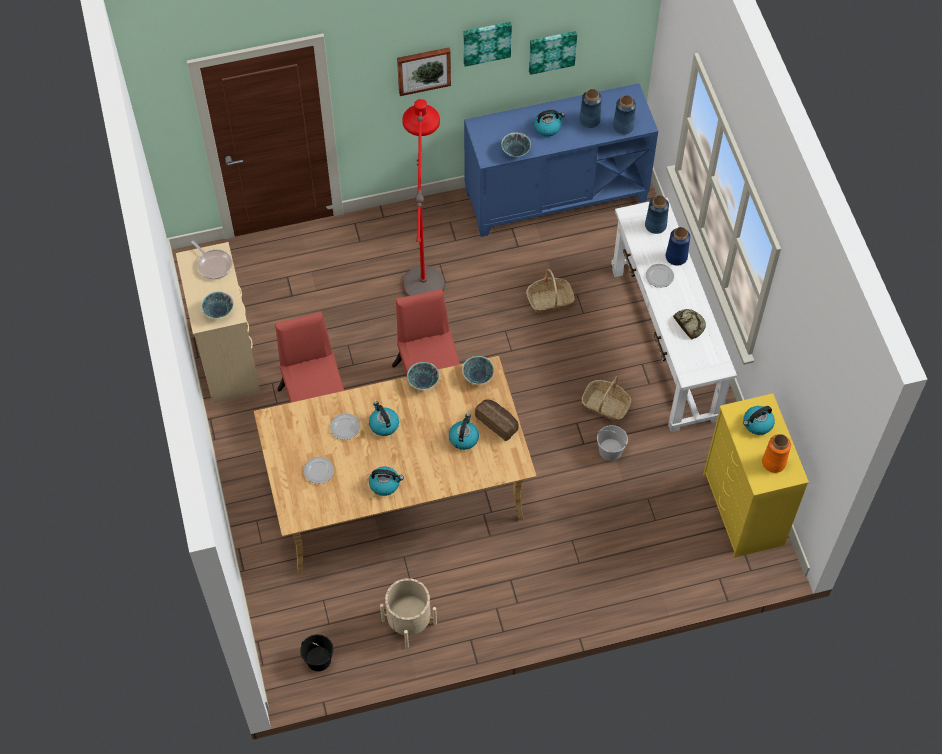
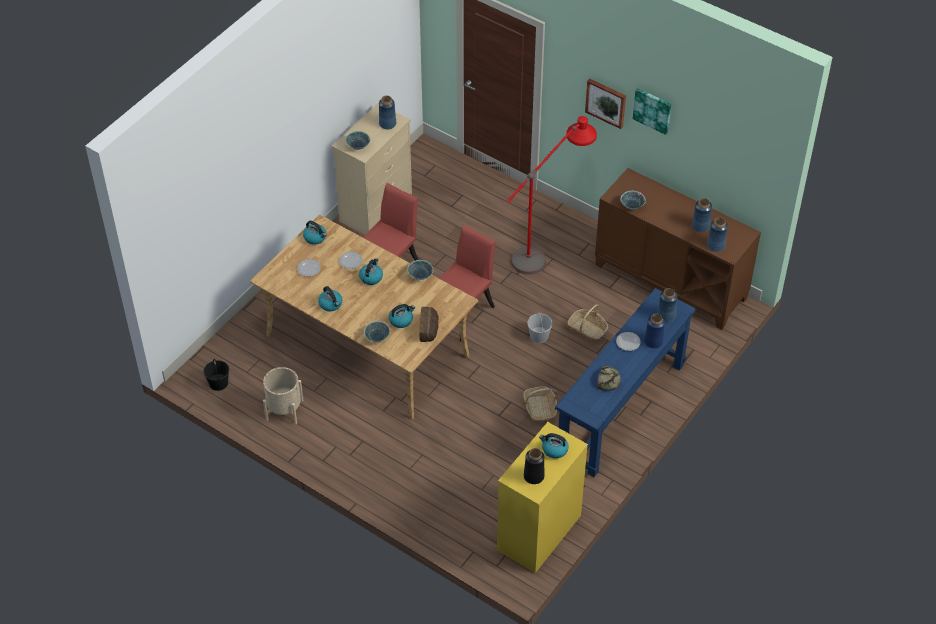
camera: 50 degrees right, 10 degrees down
frying pan [191,241,232,279] -> blue vase [379,96,396,129]
bowl [462,356,494,384] -> bowl moved to [364,321,390,342]
blue cabinet [464,83,658,237] -> brown cabinet [595,168,761,330]
picture [529,31,577,75] -> none
kettle [534,110,565,137] -> kettle moved to [303,221,327,245]
white bucket [597,425,628,461] -> white bucket moved to [527,312,552,343]
white console table [611,198,737,432] -> blue console table [555,288,696,477]
orange vase [762,434,791,473] -> black vase [524,448,544,484]

